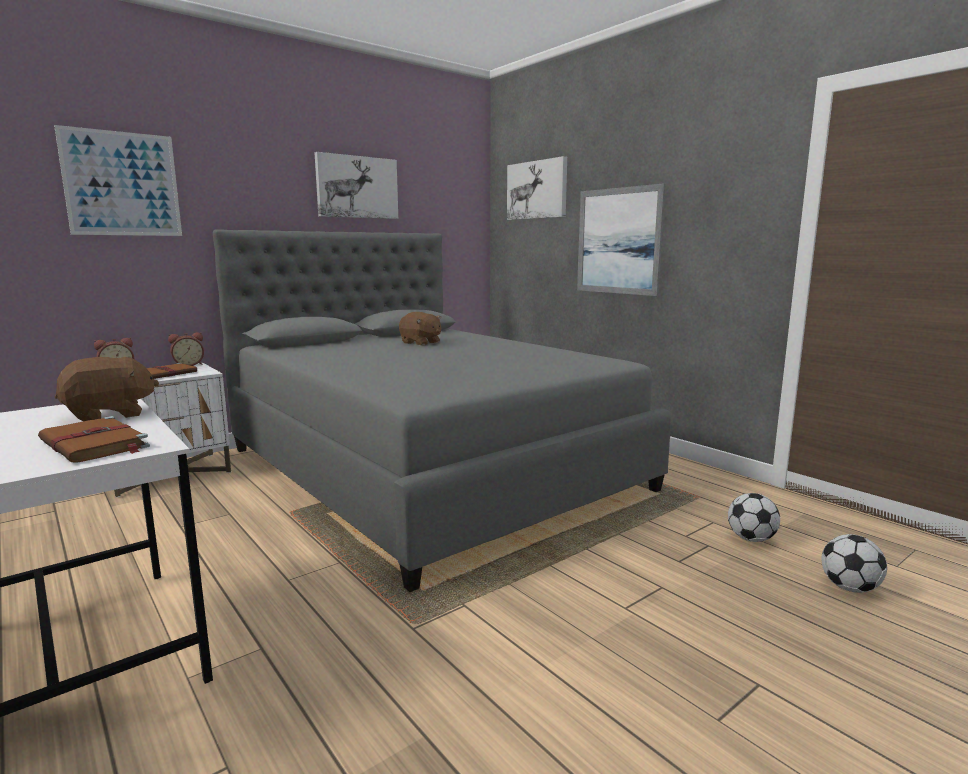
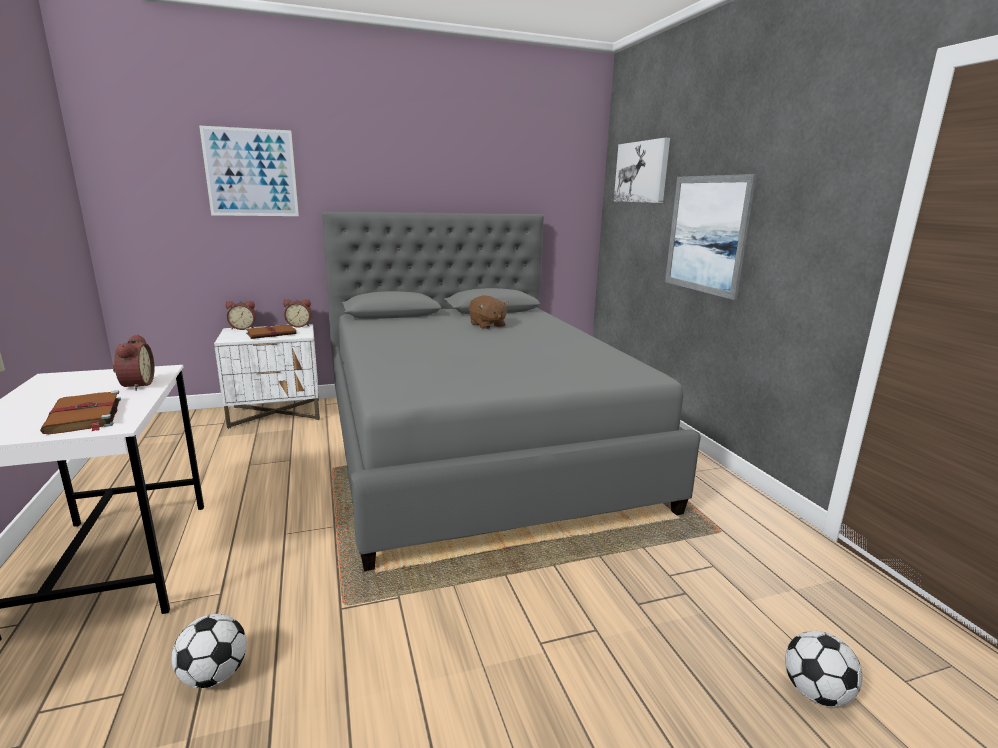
camera: 20 degrees right, 5 degrees up
brown plush toy [55,357,159,421] -> alarm clock [112,334,155,391]
picture [314,152,398,219] -> none
football [728,493,780,542] -> football moved to [172,614,247,688]

